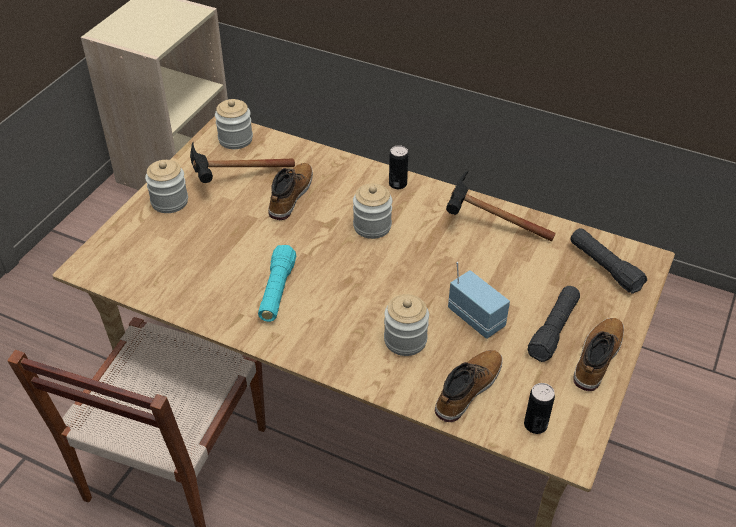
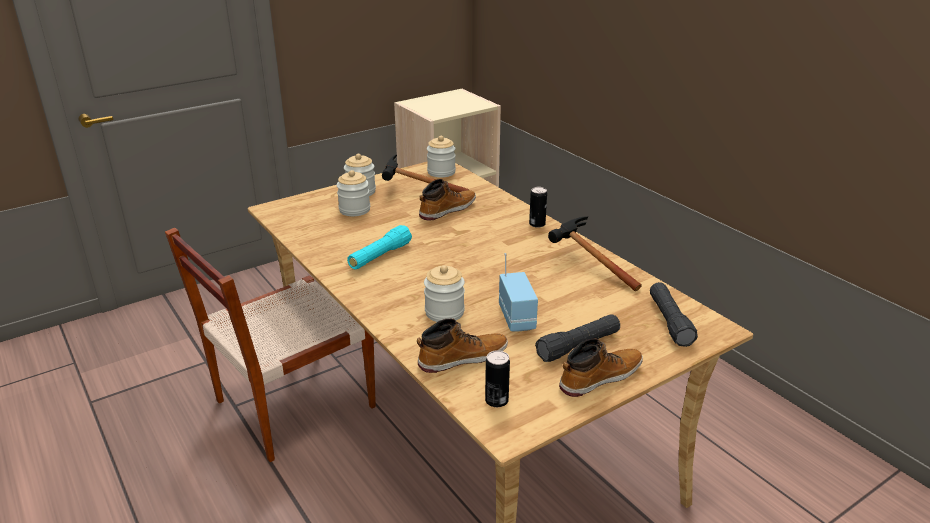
camera: 30 degrees right, 15 degrees down
jar [353,184,392,239] -> jar moved to [337,170,370,216]

